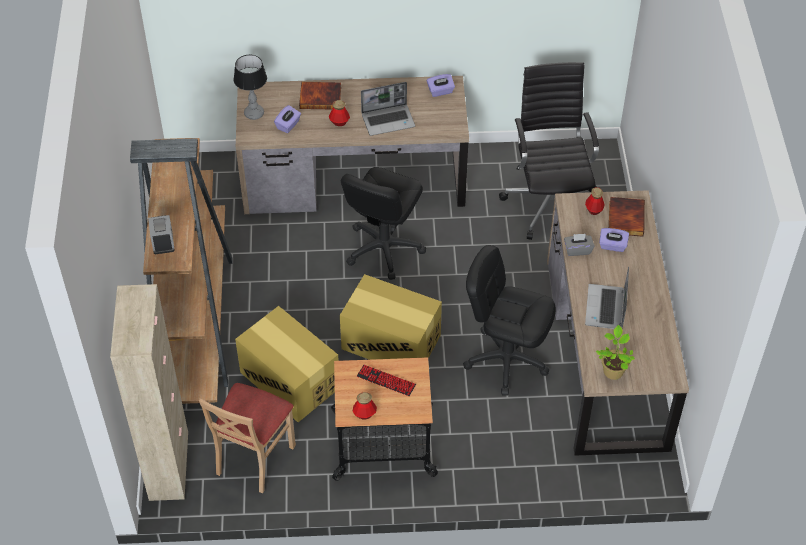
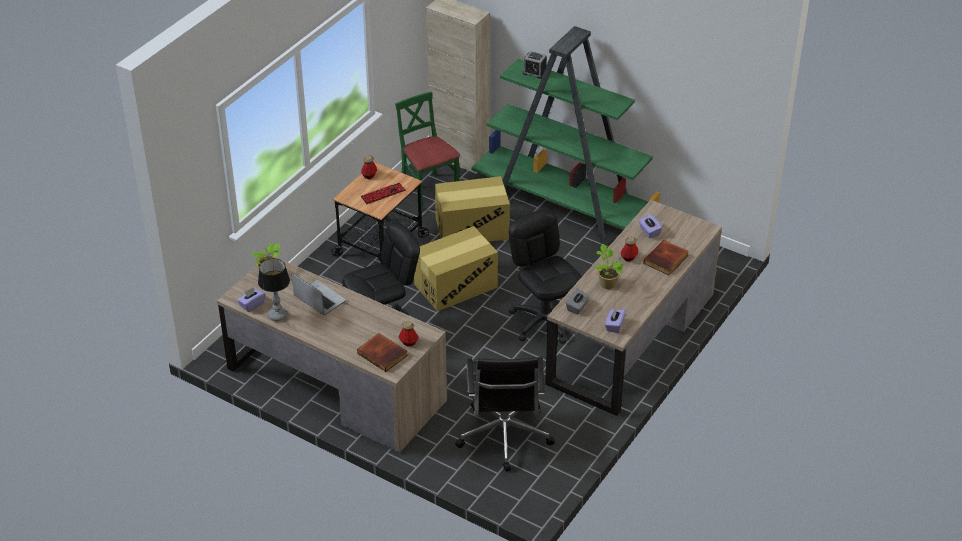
camera: 125 degrees right, 10 degrees down
brown bookcase [130,138,233,404] -> green bookcase [471,26,660,245]
beige chair [199,383,296,493] -> green chair [395,91,460,211]
table lamp [234,55,267,120] -> table lamp moved to [258,258,290,321]
laptop [361,82,415,136] -> potted plant [594,244,623,289]
black office chair [499,62,599,240] -> black office chair turned 60 degrees clockwise [455,357,555,472]
grey tissue box [564,234,595,256] -> grey tissue box moved to [566,288,590,314]
purple tissue box [599,228,629,252] -> purple tissue box moved to [238,288,265,312]

